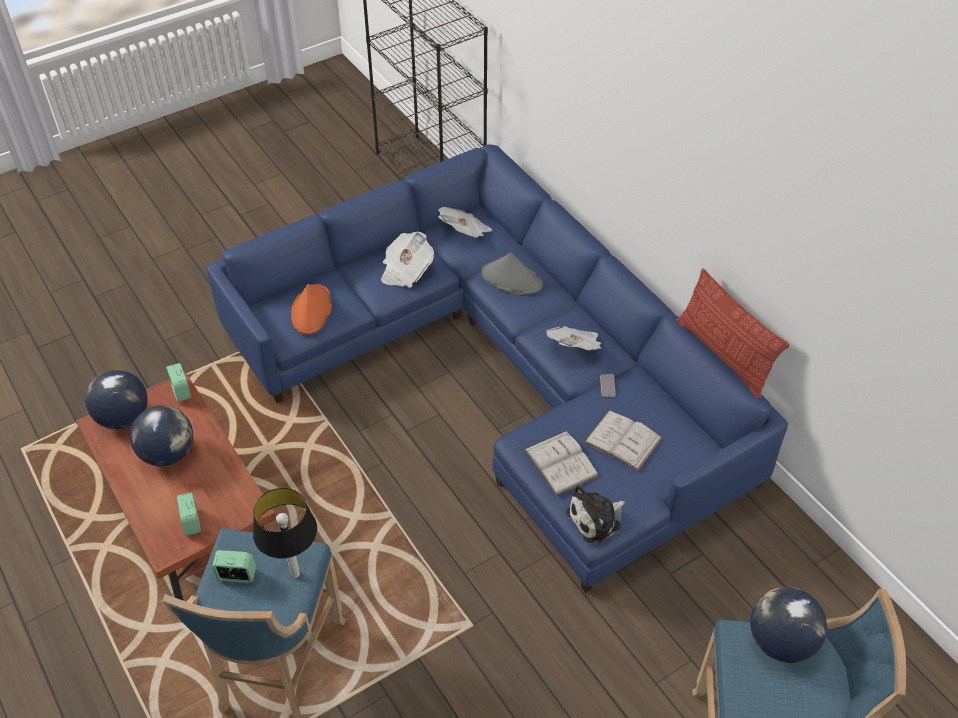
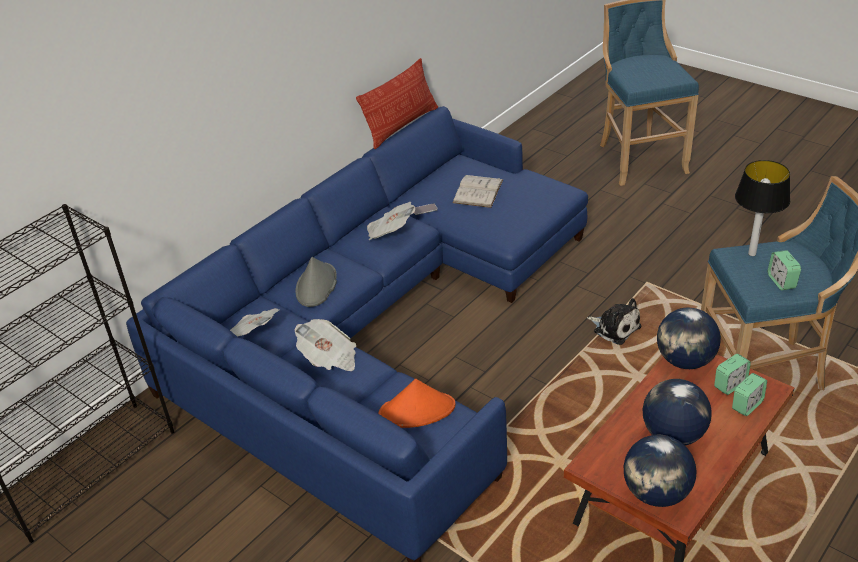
camera: 105 degrees left, 10 degrees down
alarm clock [166,363,191,402] -> alarm clock moved to [732,373,767,416]
white book [524,431,599,496] -> none
plush toy [566,484,625,543] -> plush toy moved to [587,298,641,345]
globe [750,587,827,663] -> globe moved to [657,308,721,369]

